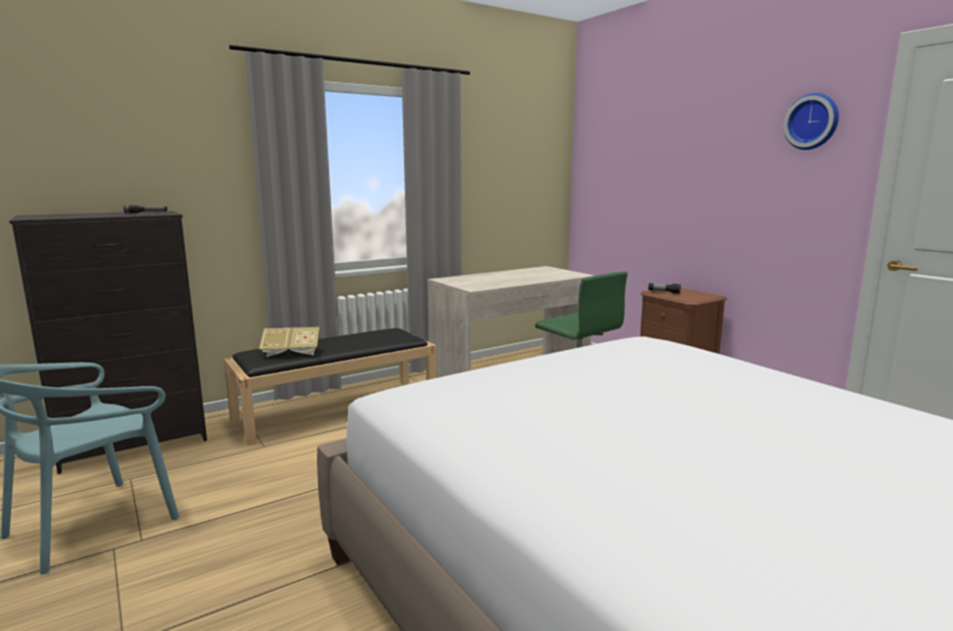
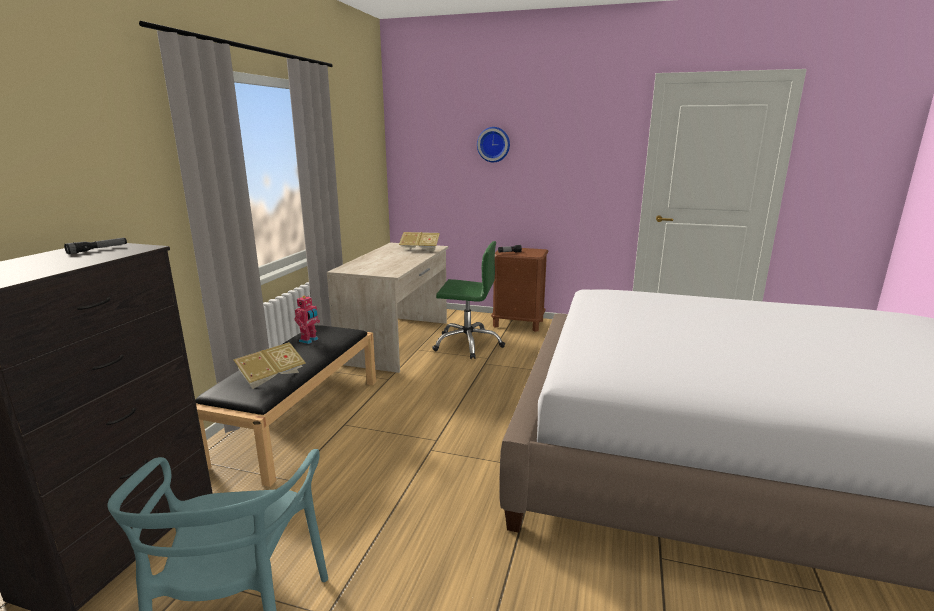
camera: 40 degrees left, 5 degrees up
wall clock [784,93,839,150] -> wall clock moved to [477,127,510,162]
none -> toy robot [294,295,320,344]
none -> book [399,232,440,252]

